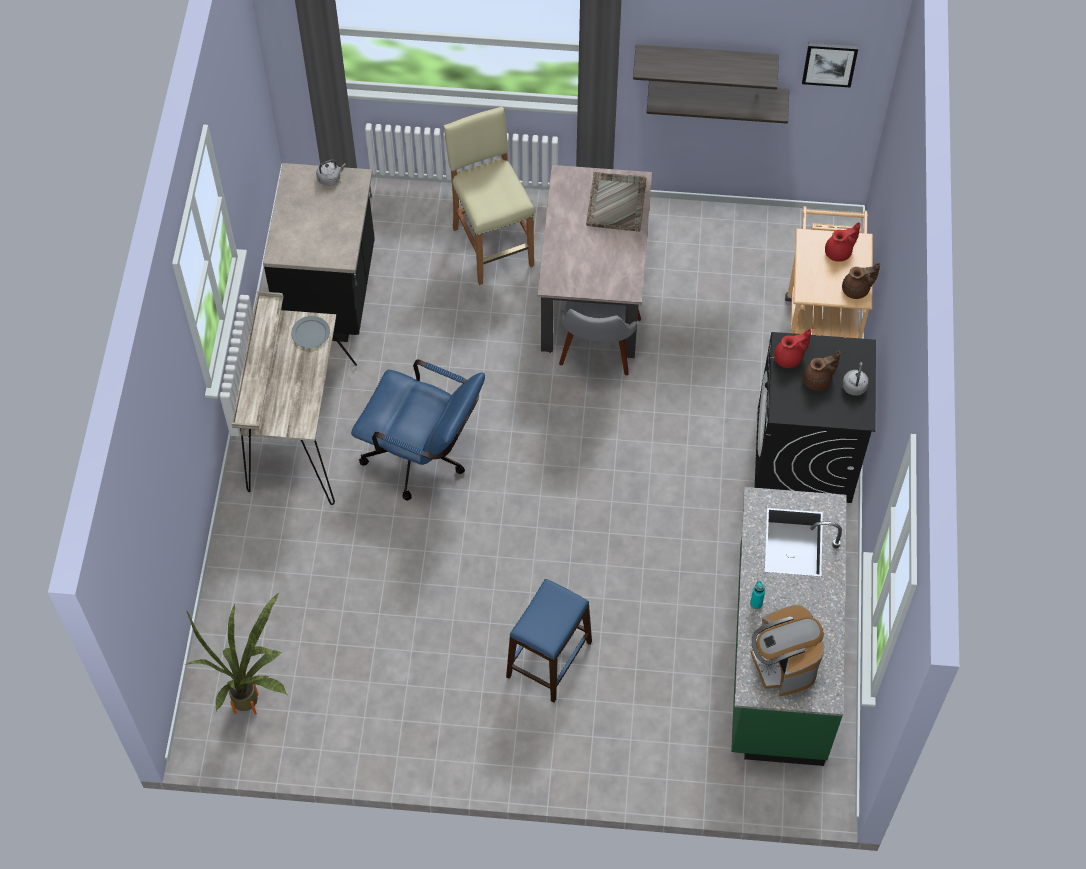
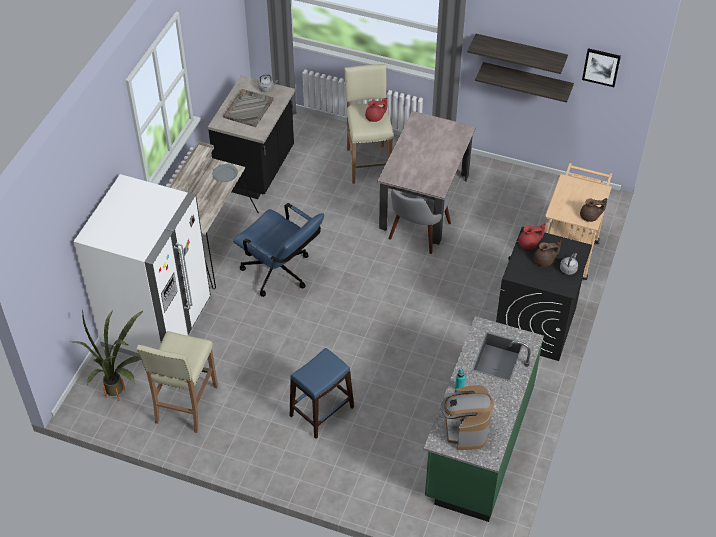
camera: 15 degrees right, 10 degrees down
grey tray [586,172,646,232] -> grey tray moved to [223,89,273,127]
red teapot [825,222,861,262] -> red teapot moved to [365,98,388,122]
none -> white fridge [74,174,211,357]
none -> beige stool [137,331,218,433]

